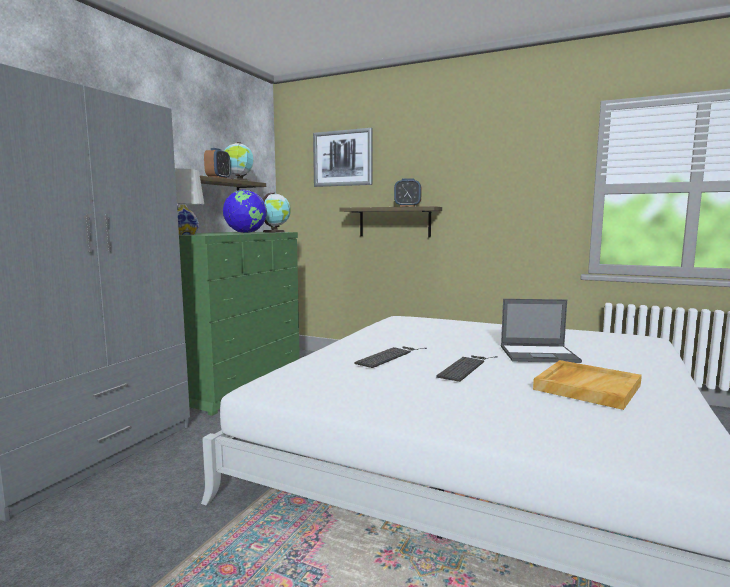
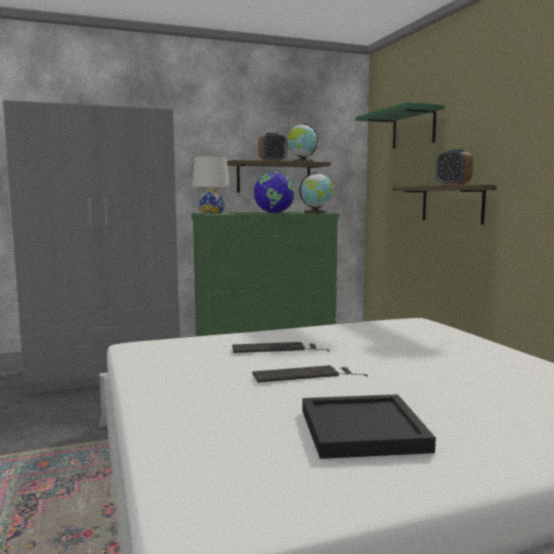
camera: 45 degrees right, 0 degrees up
picture [313,128,373,187] -> green shelf [355,102,445,149]
laptop [501,299,582,363] -> none
beige tray [533,360,642,410] -> black tray [302,394,436,459]

